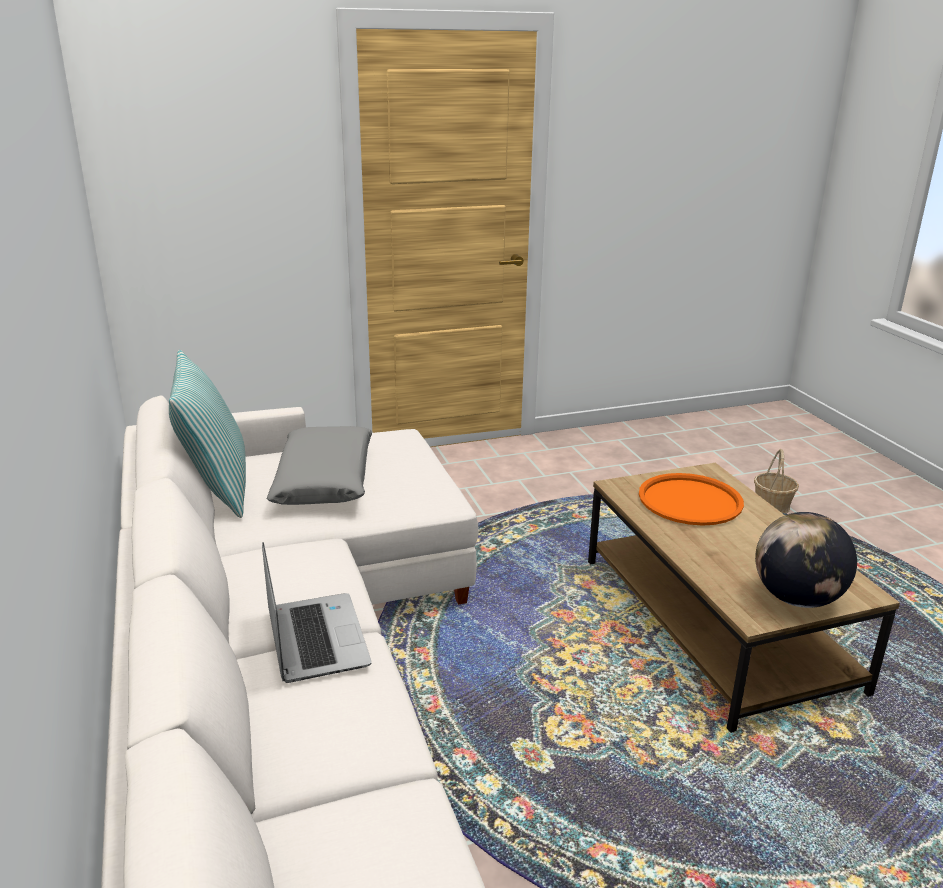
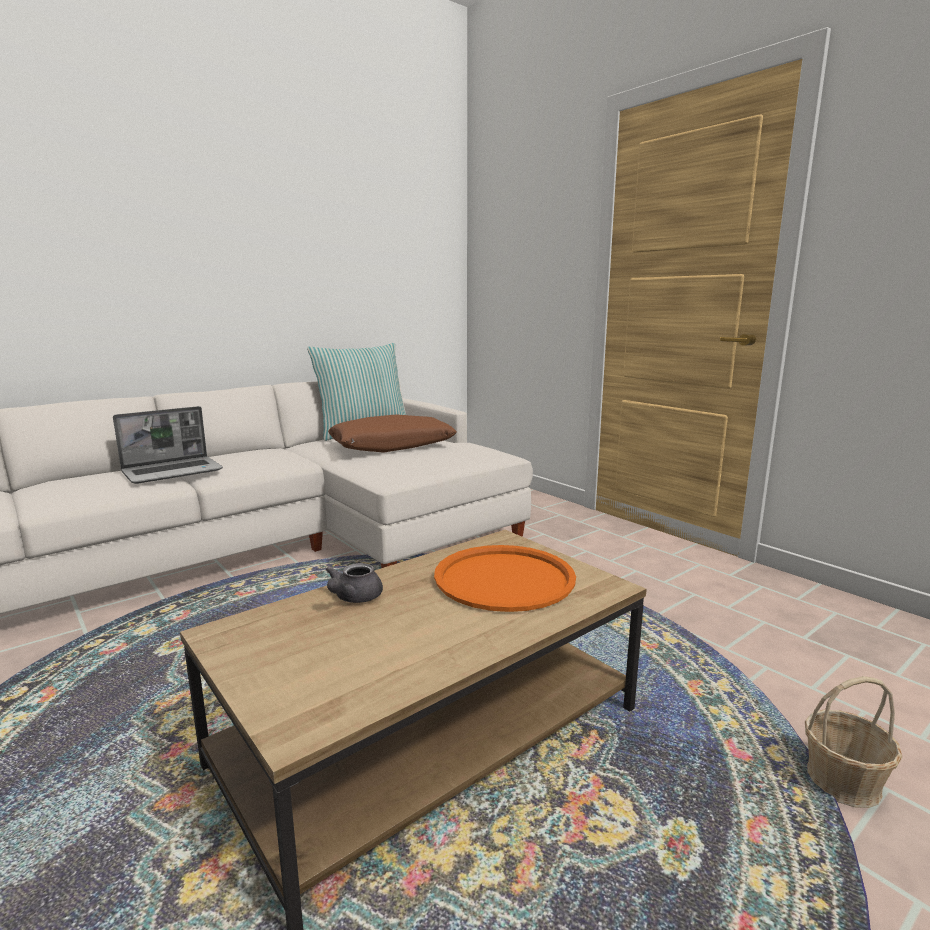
camera: 70 degrees right, 10 degrees down
grey pillow [266,426,373,505] -> brown pillow [328,414,457,453]
globe [755,512,857,608] -> none
none -> grey teapot [325,563,383,603]

